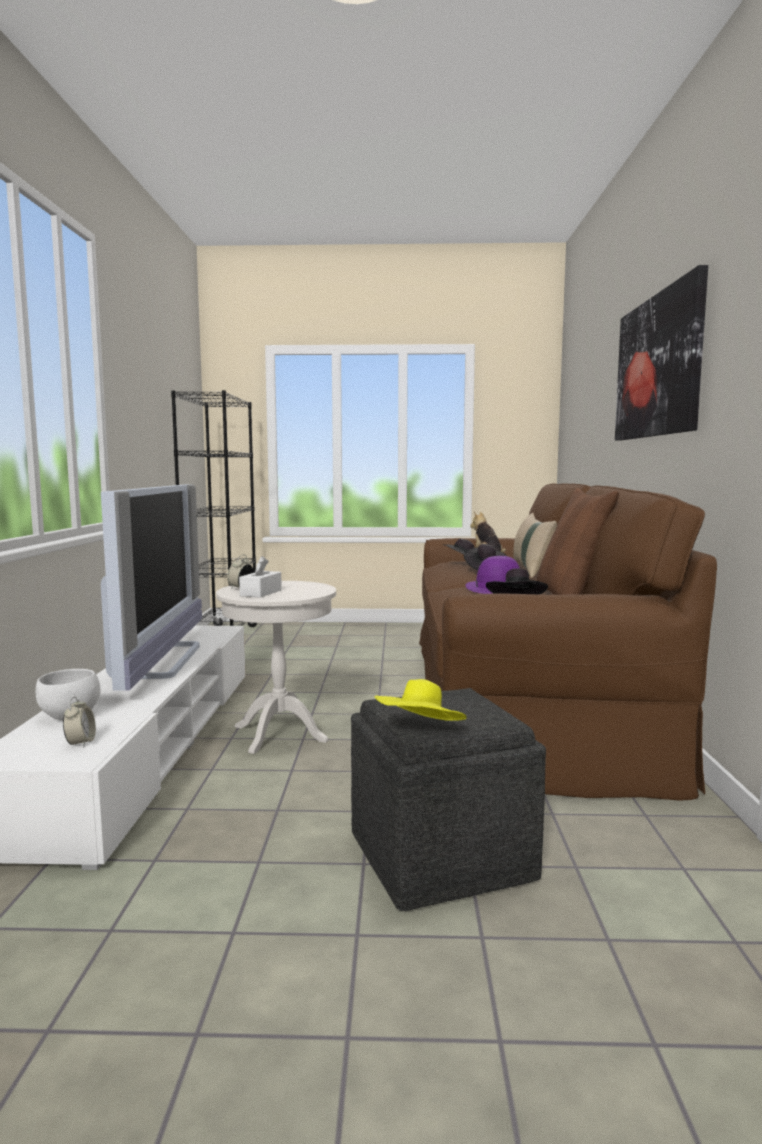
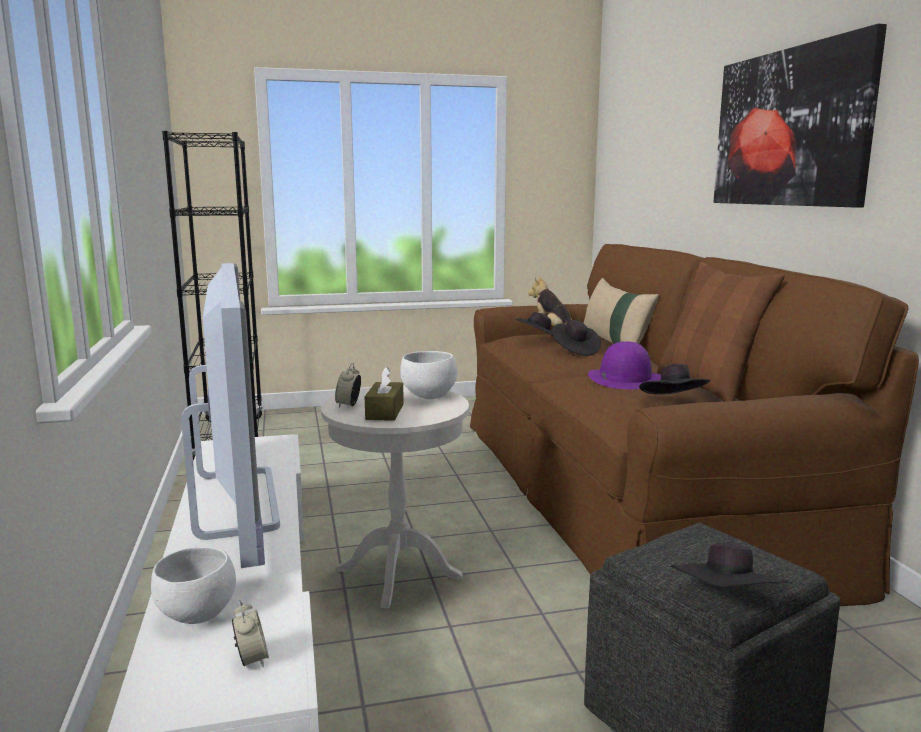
camera: 15 degrees left, 5 degrees up
white tissue box [239,556,282,598] -> brown tissue box [365,366,404,421]
yellow hat [375,679,467,721] -> black hat [671,542,789,586]
none -> white bowl [400,351,457,399]

